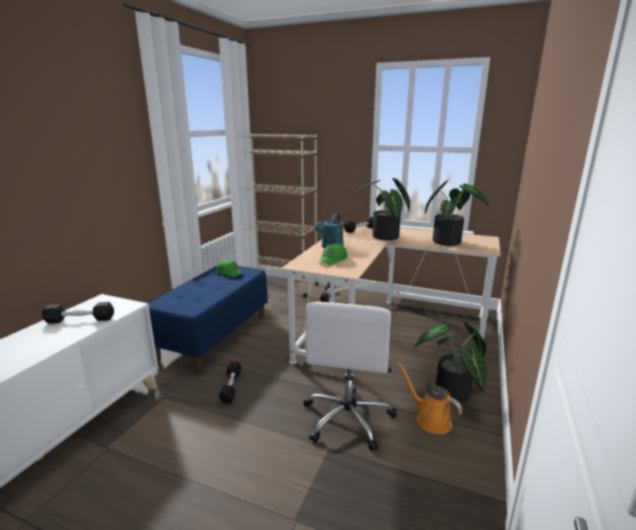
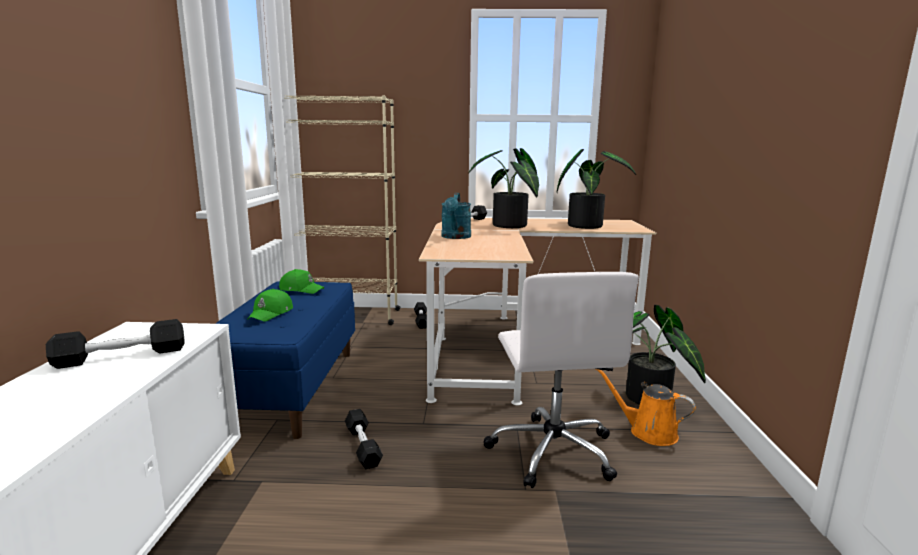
camera: 20 degrees left, 5 degrees down
green cap [319,243,347,265] -> green cap moved to [247,289,293,322]

